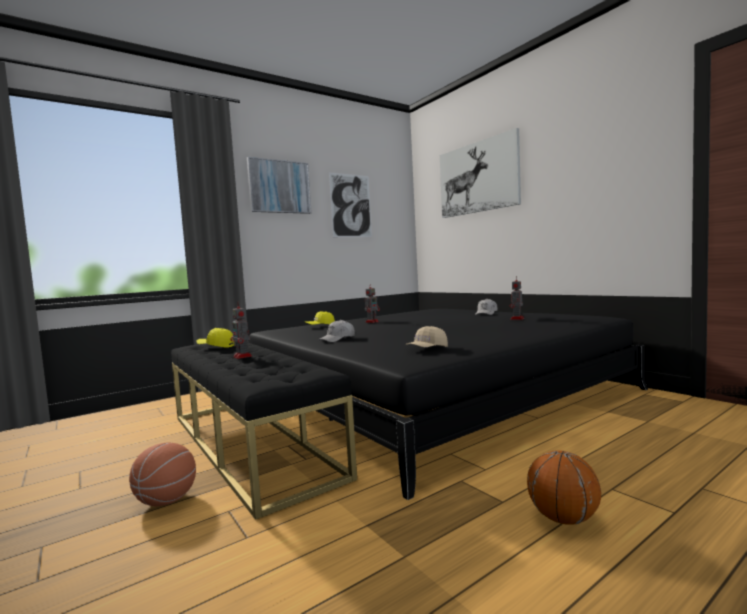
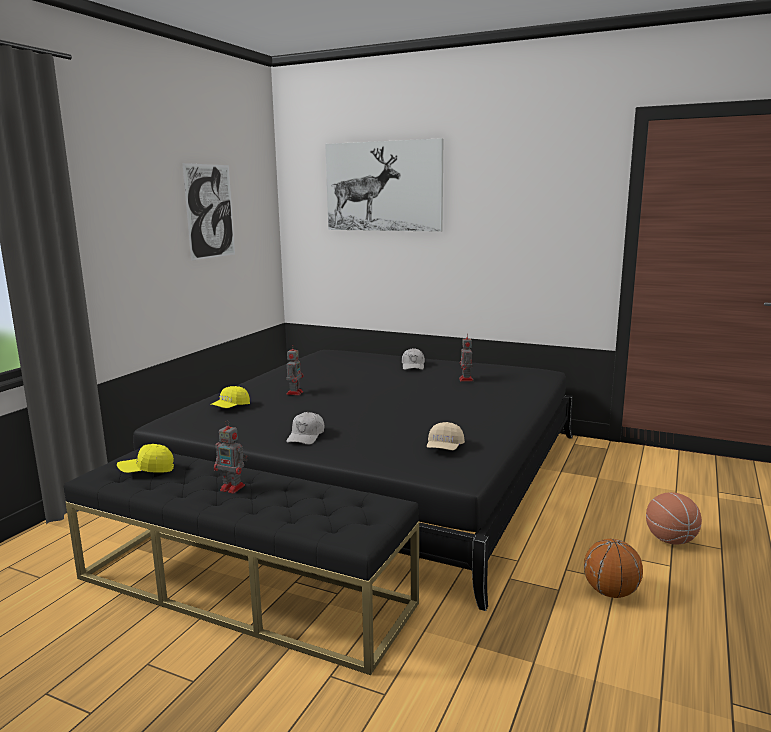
camera: 30 degrees left, 10 degrees up
basketball [129,443,196,506] -> basketball moved to [646,492,702,545]
picture [247,157,312,214] -> none

